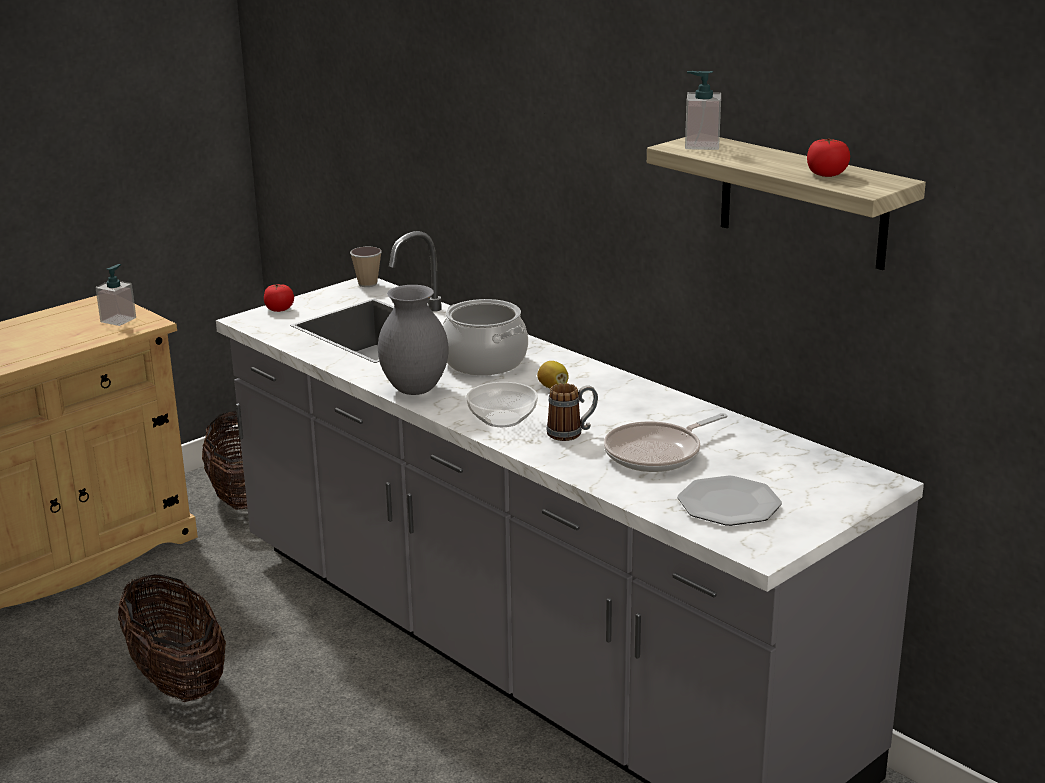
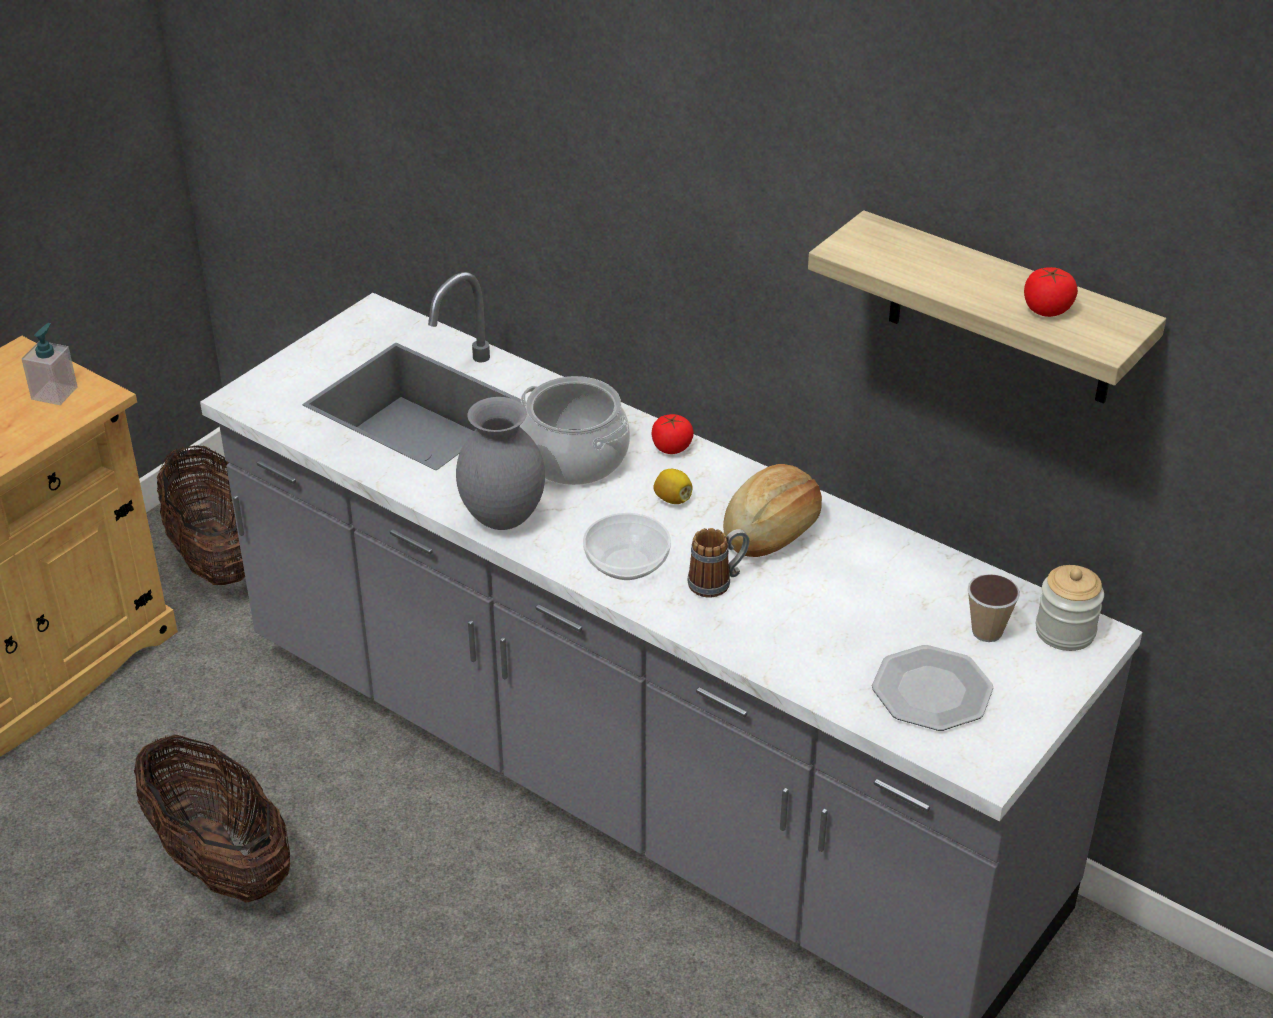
camera: 10 degrees left, 15 degrees up
tomato [264,284,294,312] -> tomato moved to [652,414,694,454]
cup [350,247,382,287] -> cup moved to [967,574,1020,642]
frying pan [604,413,727,472] -> none
soap dispenser [685,71,721,150] -> none
none -> bread [723,464,822,557]
none -> jar [1036,565,1104,651]

